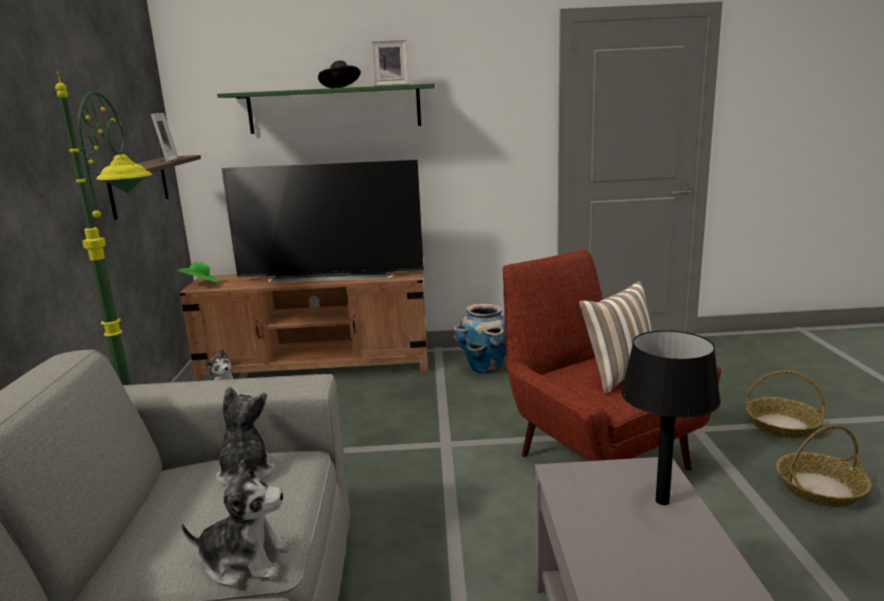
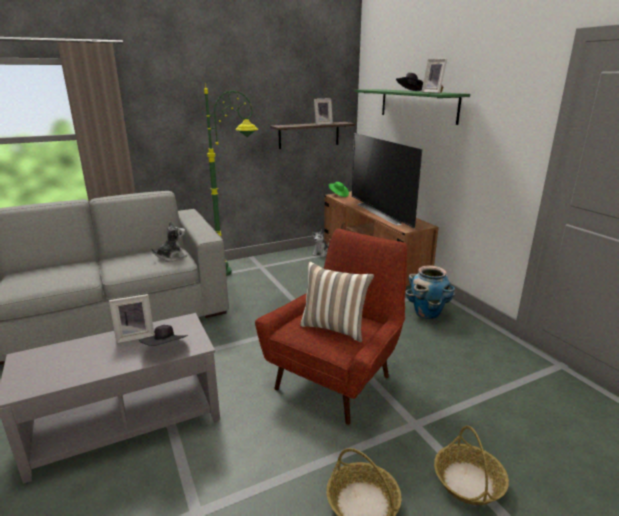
camera: 65 degrees right, 5 degrees up
plush toy [181,459,290,586] -> none
black table lamp [621,330,720,505] -> black hat [139,325,188,346]
none -> picture frame [109,294,155,343]

